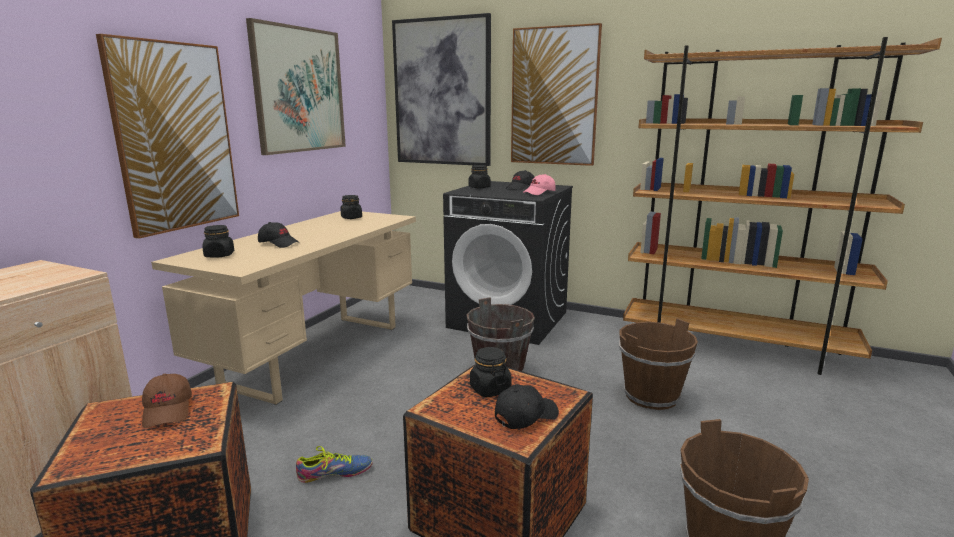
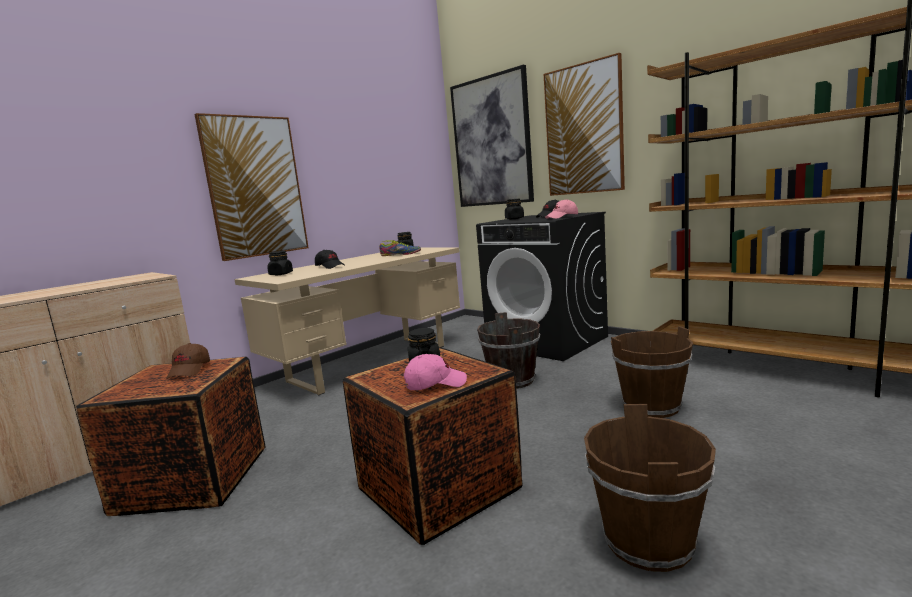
camera: 20 degrees right, 5 degrees down
picture [246,18,346,155] -> none
shoe [296,446,373,483] -> shoe moved to [380,240,421,256]
black cap [495,384,559,429] -> pink cap [404,354,467,390]

